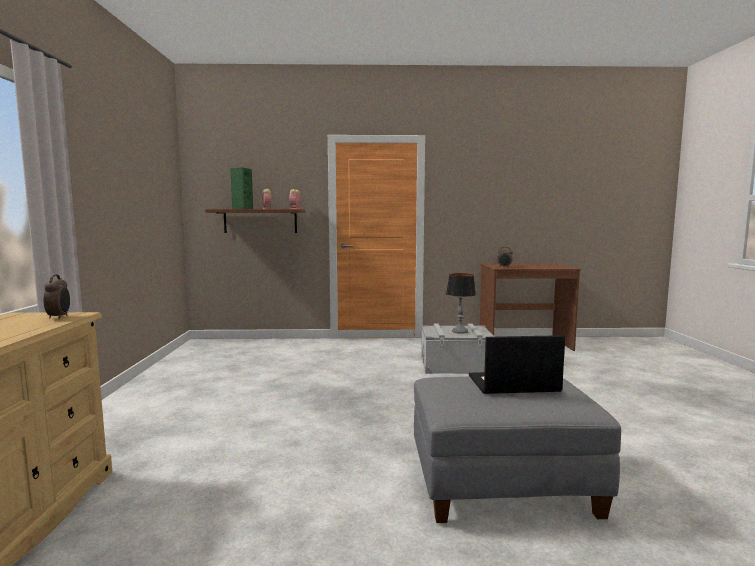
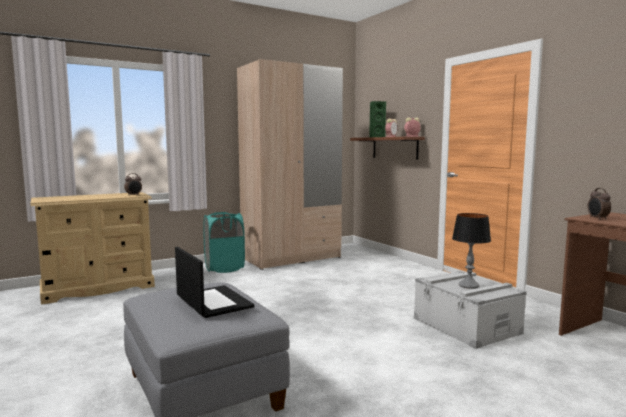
camera: 60 degrees right, 0 degrees up
none -> turquoise laundry basket [203,212,245,273]
none -> beige wardrobe [237,59,343,270]

